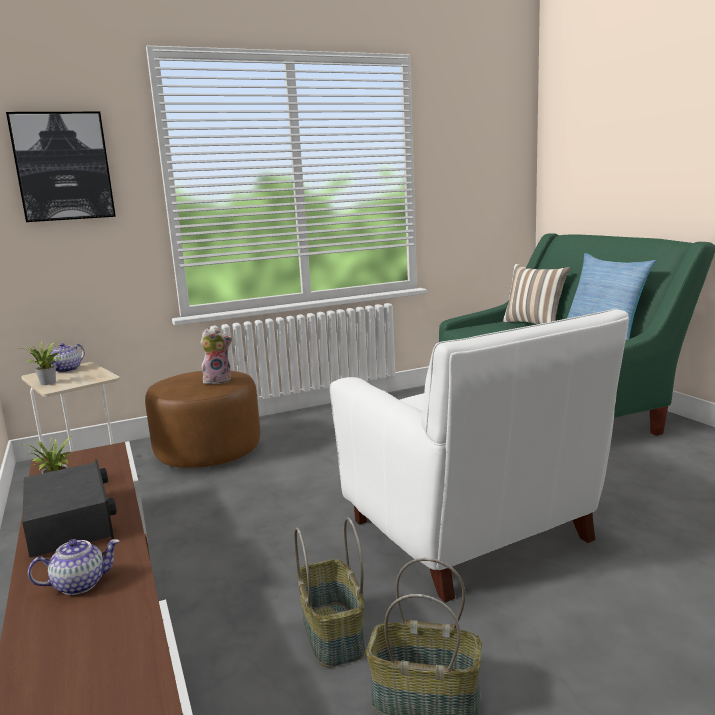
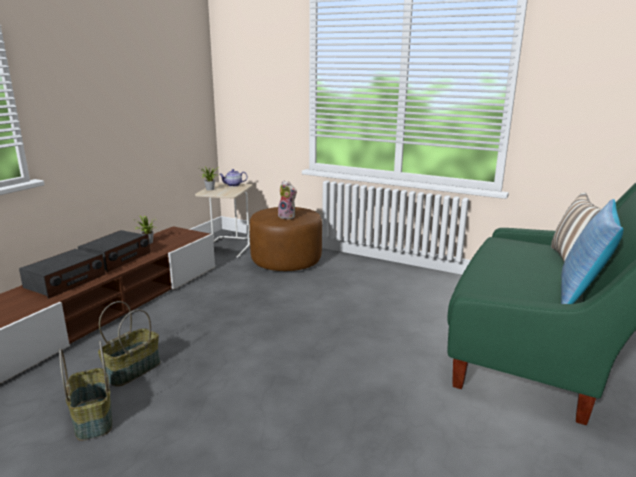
camera: 50 degrees right, 5 degrees up
picture [6,112,116,222] -> none
teapot [28,539,120,595] -> radio [19,249,106,299]
white armchair [330,309,629,603] -> none

